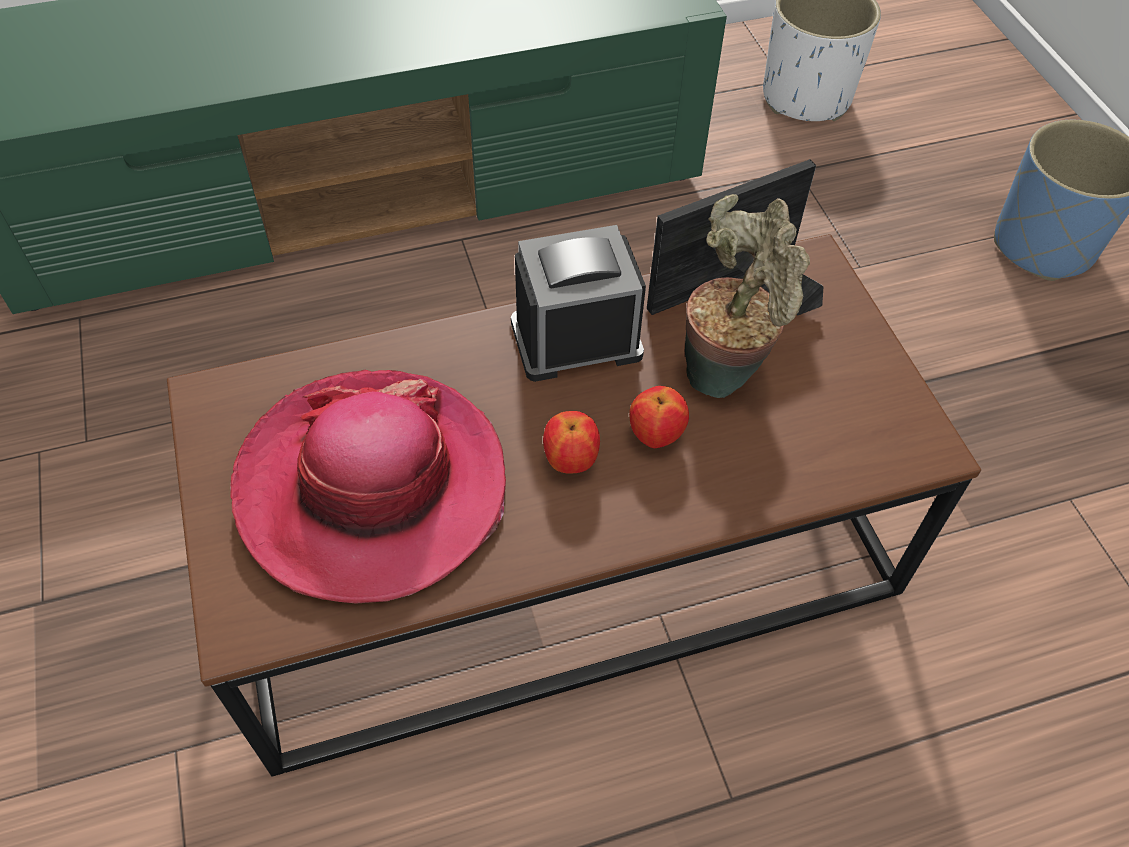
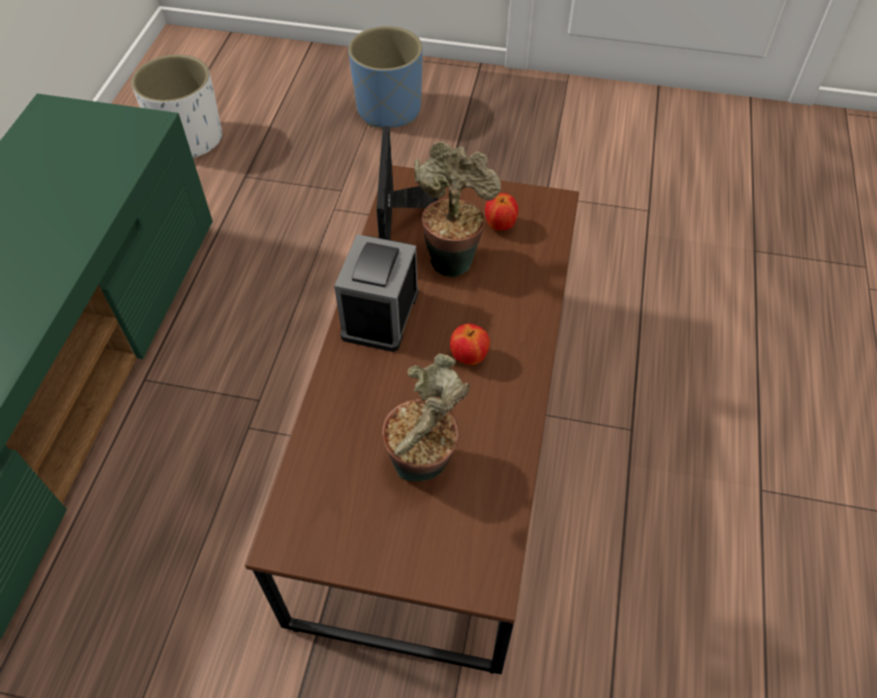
camera: 60 degrees left, 0 degrees up
hat [230,370,506,604] -> potted plant [382,353,470,481]
apple [629,386,689,448] -> apple moved to [485,193,518,231]

